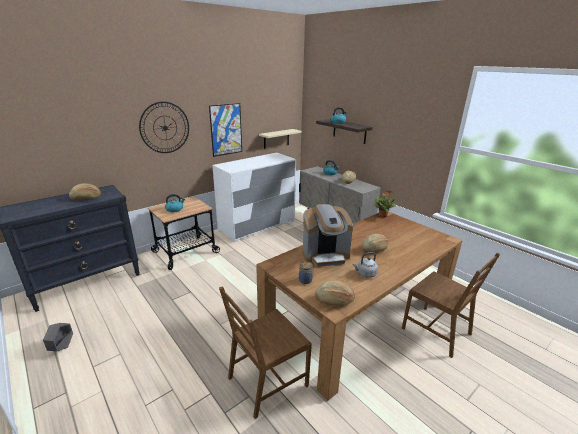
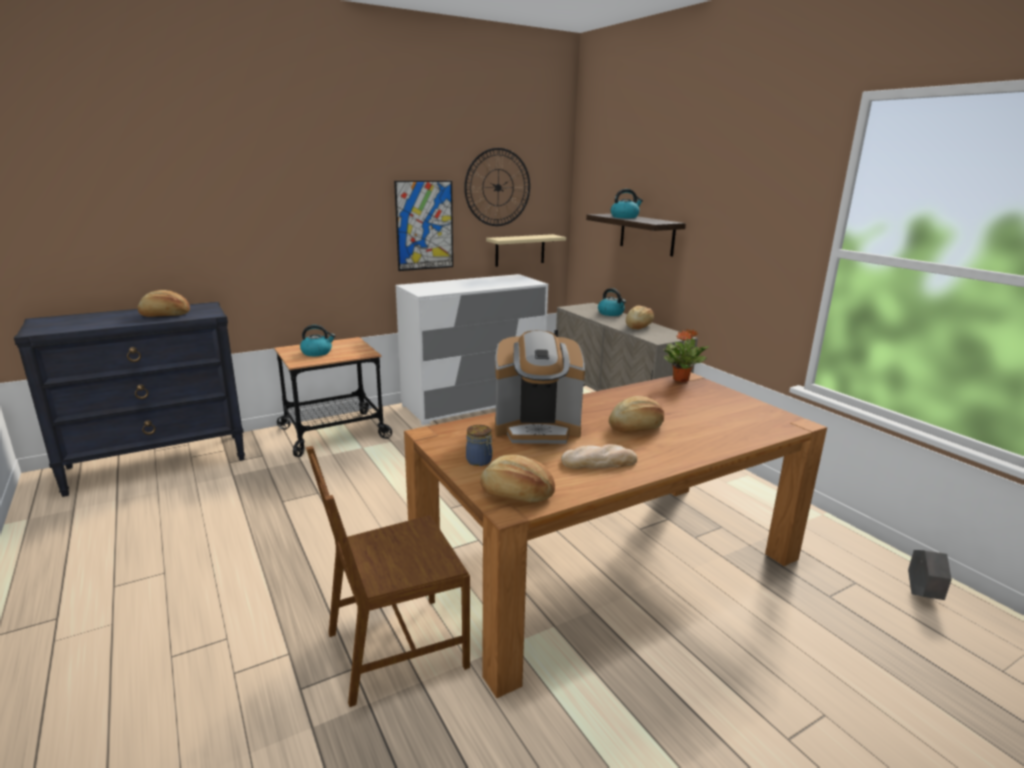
camera: 10 degrees right, 5 degrees down
grey planter [43,323,73,351] -> grey planter moved to [908,550,952,600]
wall clock [139,102,189,153] -> wall clock moved to [464,148,530,226]
grey kettle [353,252,378,278] -> bread [561,444,637,469]
brown chair [402,253,500,358] -> none

